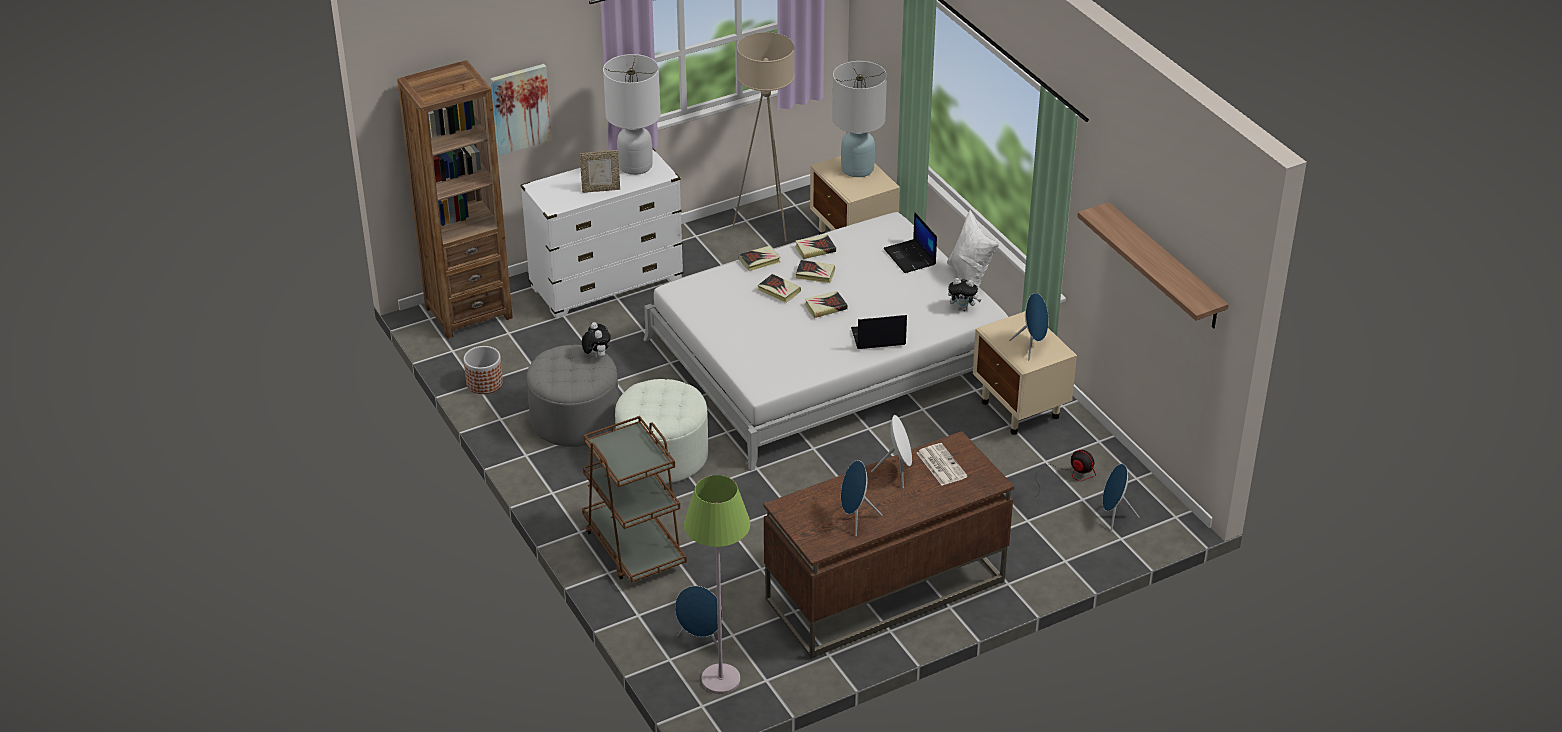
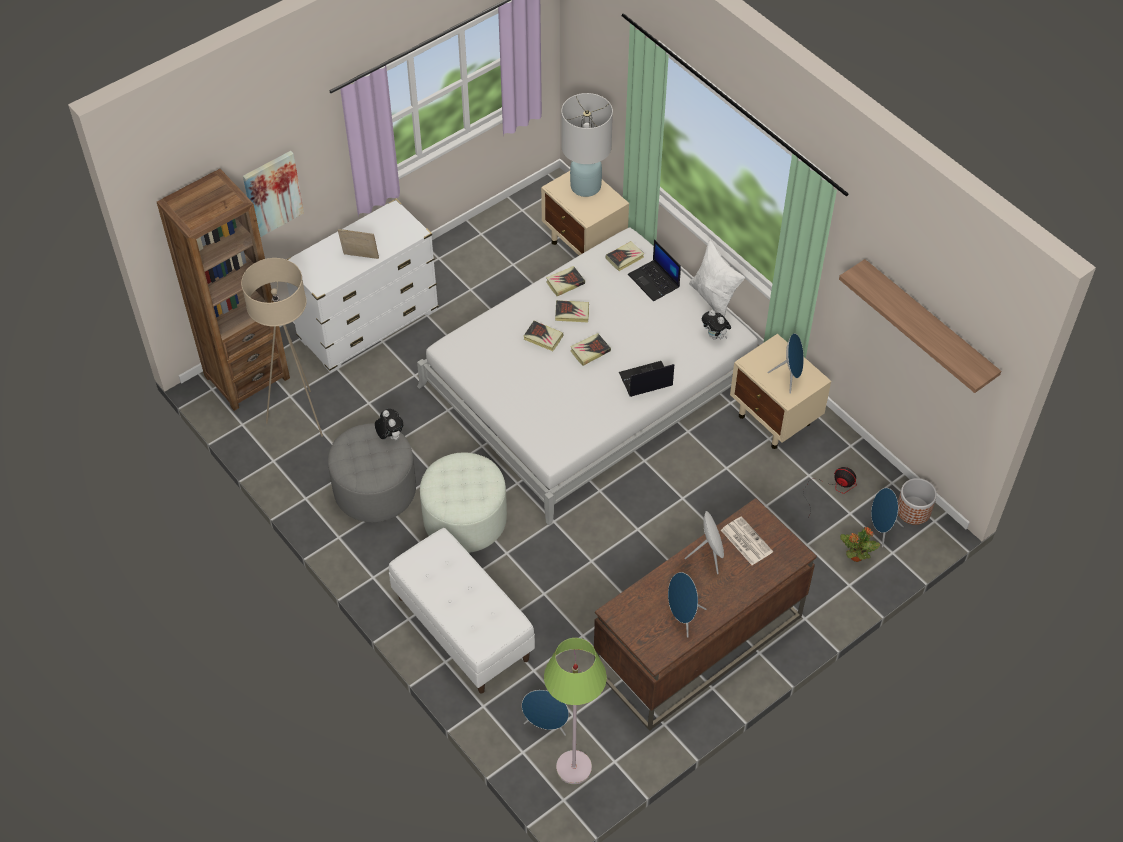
camera: 10 degrees left, 15 degrees up
planter [464,346,503,394] -> planter moved to [898,478,937,525]
picture frame [580,150,620,193] -> picture frame turned 150 degrees counterclockwise [338,229,379,259]
brown cart [582,416,687,583] -> white bench [389,528,535,694]
white table lamp [603,54,661,175] -> none
beige floor lamp [733,32,795,241] -> beige floor lamp moved to [241,258,323,437]
book [738,246,780,271] -> book moved to [606,241,645,271]
plush toy [948,278,981,311] -> plush toy turned 45 degrees clockwise [702,310,731,340]
none -> potted plant [840,527,880,562]

